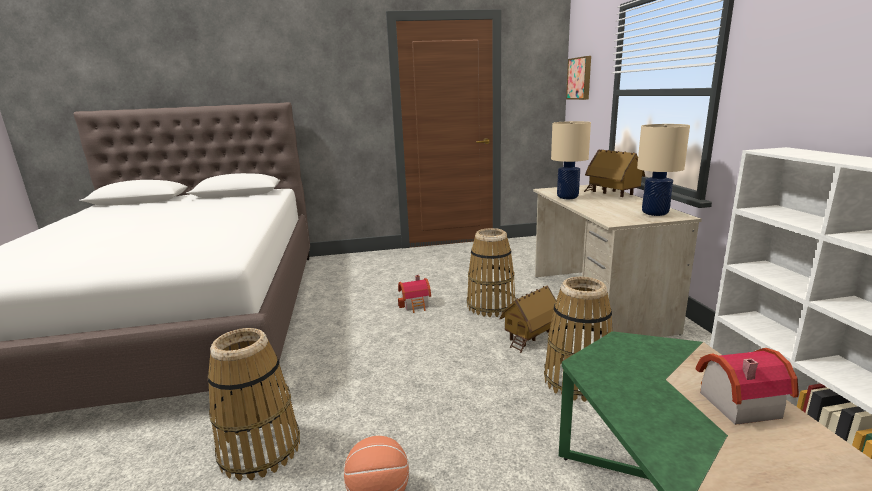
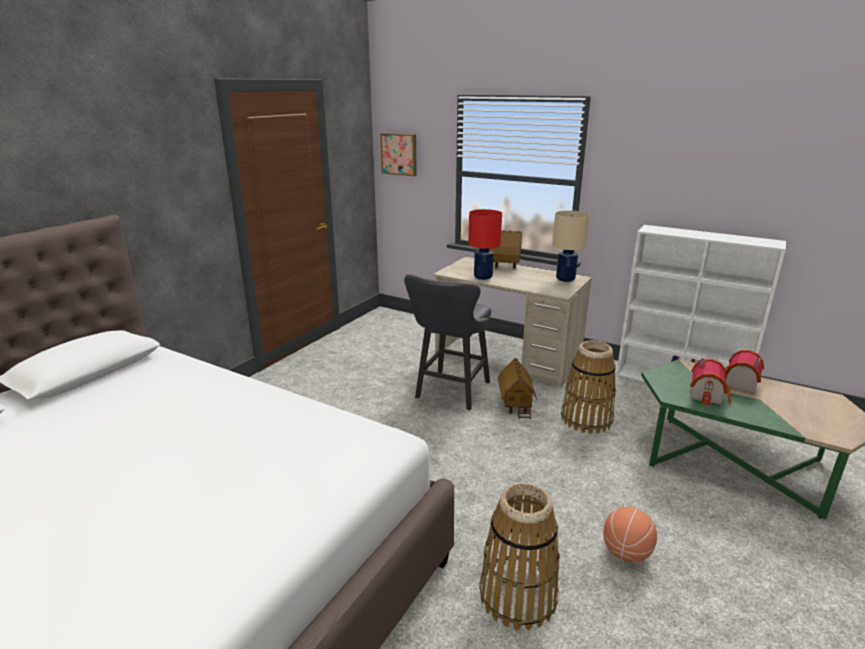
camera: 50 degrees left, 5 degrees up
toy house [398,275,431,313] -> toy house moved to [690,358,731,406]
basket [467,228,516,317] -> grey stool [404,274,491,410]
beige table lamp [551,121,591,199] -> red table lamp [468,209,502,280]

